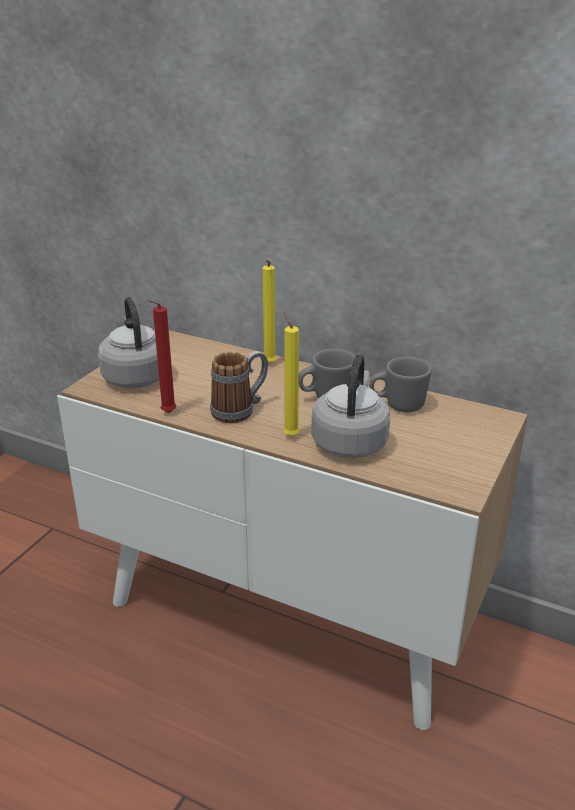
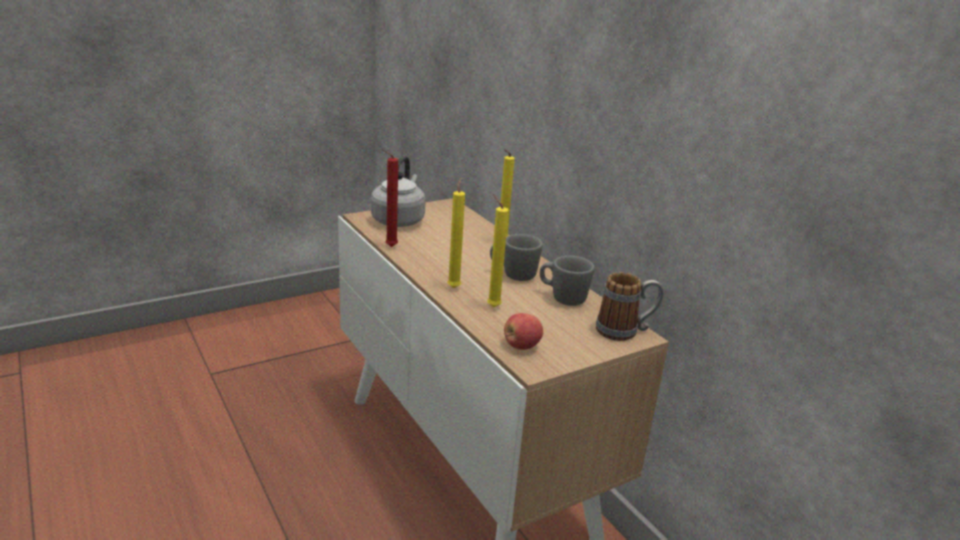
camera: 30 degrees right, 5 degrees down
mug [210,351,268,423] -> mug moved to [596,272,664,341]
grey kettle [311,354,390,458] -> yellow candle [487,194,508,307]
none -> apple [504,313,543,350]

